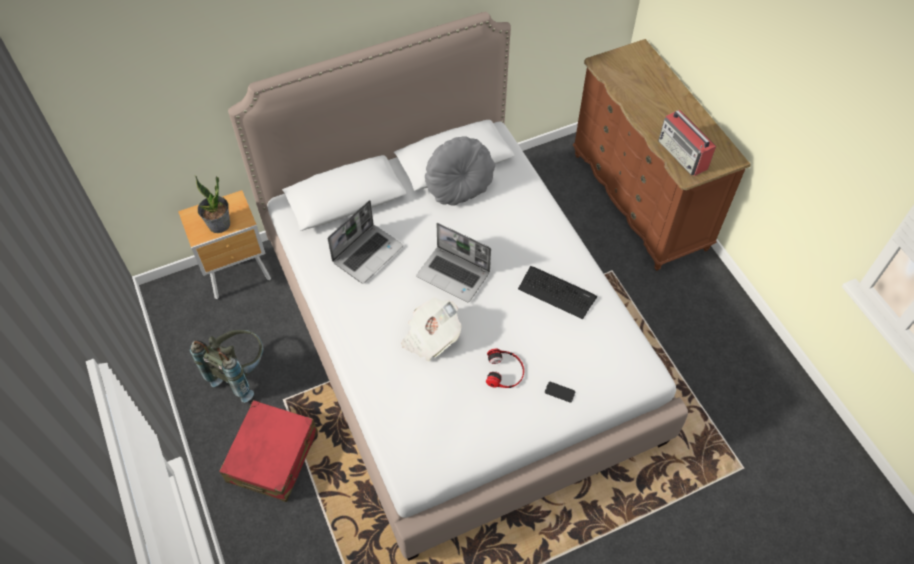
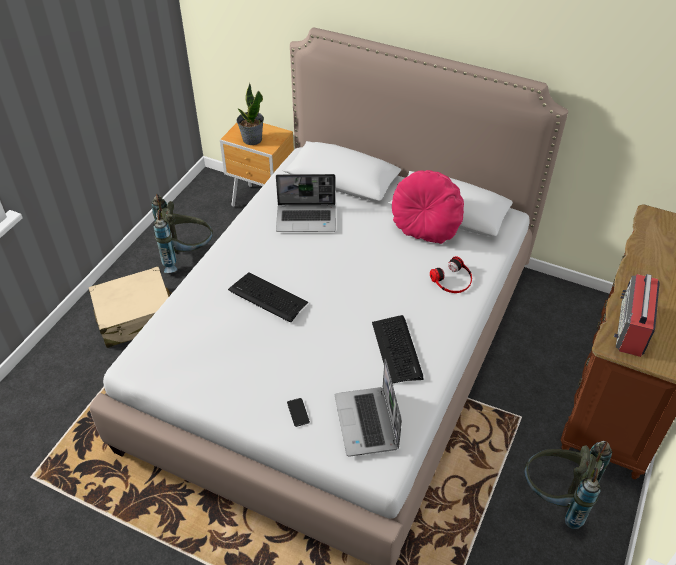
camera: 50 degrees right, 10 degrees down
red suitcase [219,400,318,502] -> beige suitcase [89,266,172,348]
newspaper [401,297,461,361] -> keyboard [228,272,308,322]
laptop [416,223,491,302] -> laptop moved to [335,359,402,457]
grey pillow [425,136,495,206] -> pink pillow [392,170,464,244]
headphones [486,348,524,388] -> headphones moved to [430,256,472,293]
none -> grey backpack [524,441,612,529]

